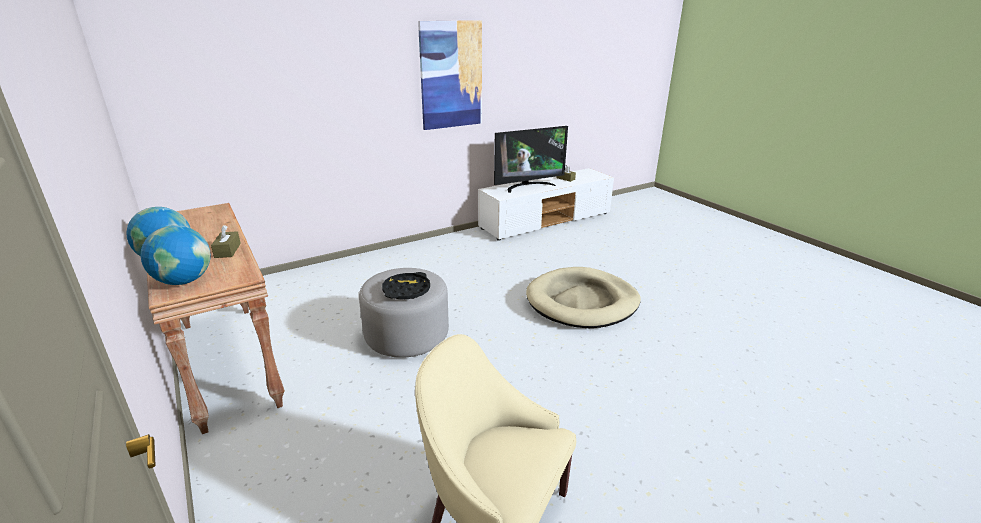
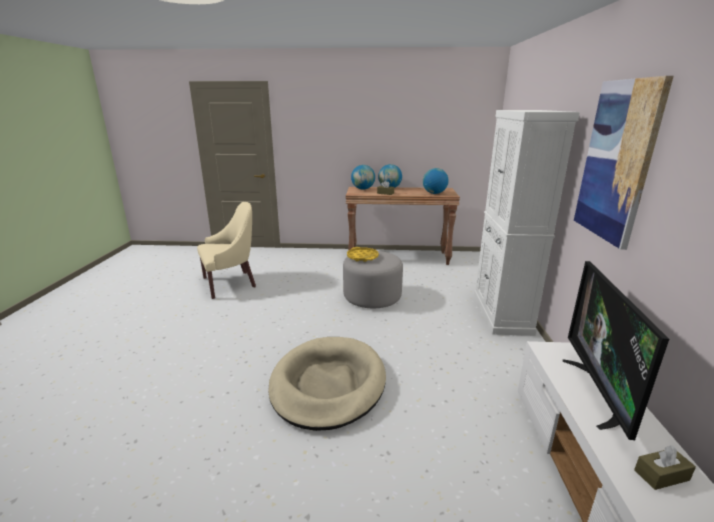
camera: 125 degrees right, 5 degrees down
black tray [382,272,430,299] -> yellow tray [347,247,379,262]
none -> globe [423,168,449,194]
none -> white cabinet [474,110,580,336]

